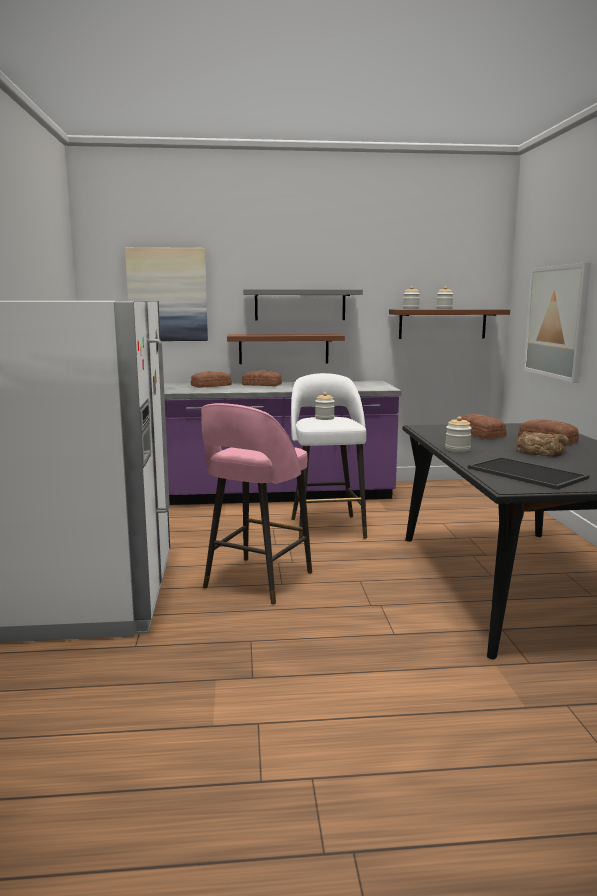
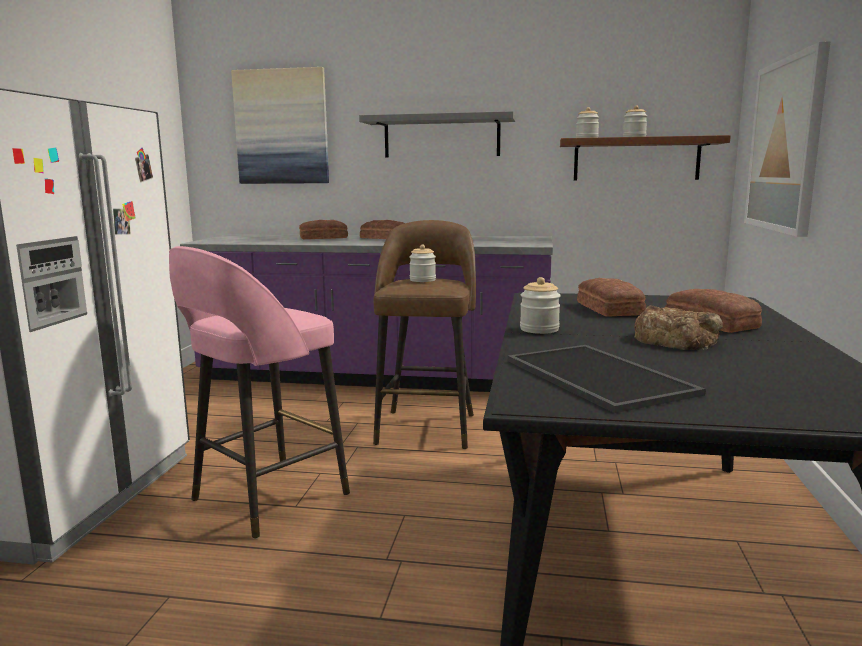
camera: 15 degrees right, 0 degrees up
brown shelf [227,334,345,364] -> none
white stool [291,373,367,539] -> brown stool [373,220,476,449]

